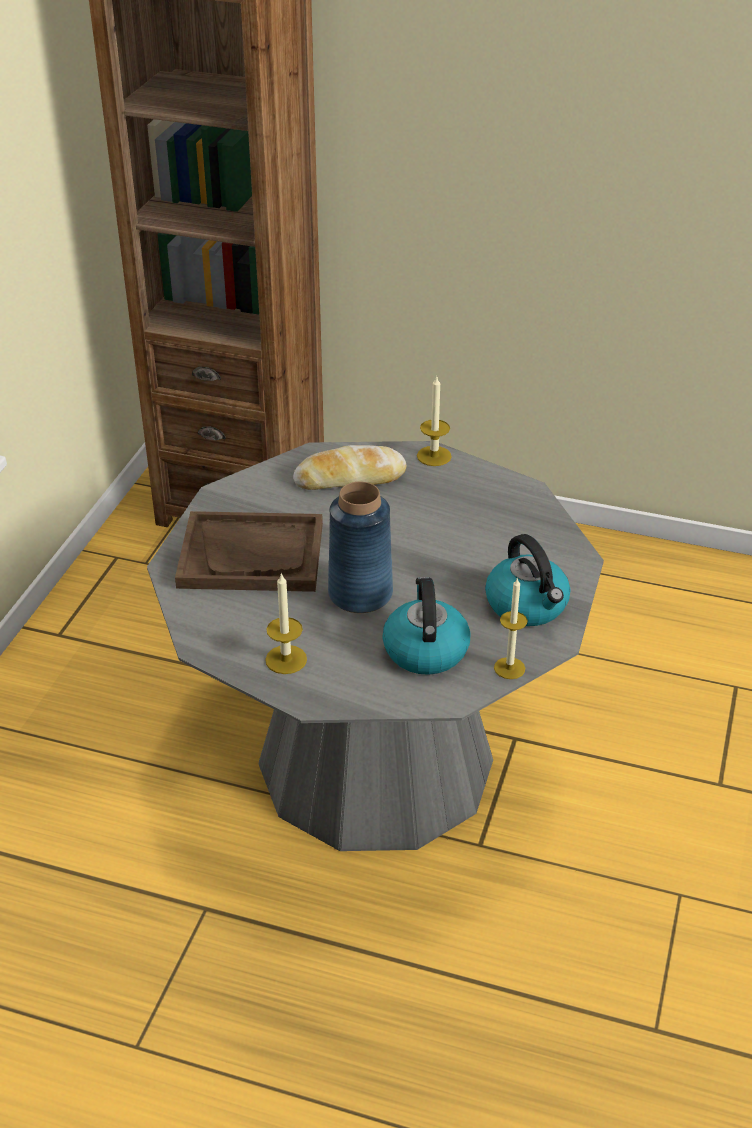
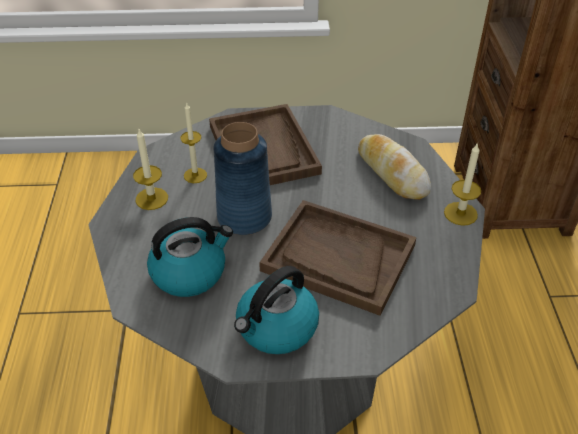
camera: 70 degrees right, 5 degrees up
candle [494,577,528,679] -> candle moved to [180,103,207,183]
none -> brown tray [259,200,416,316]

